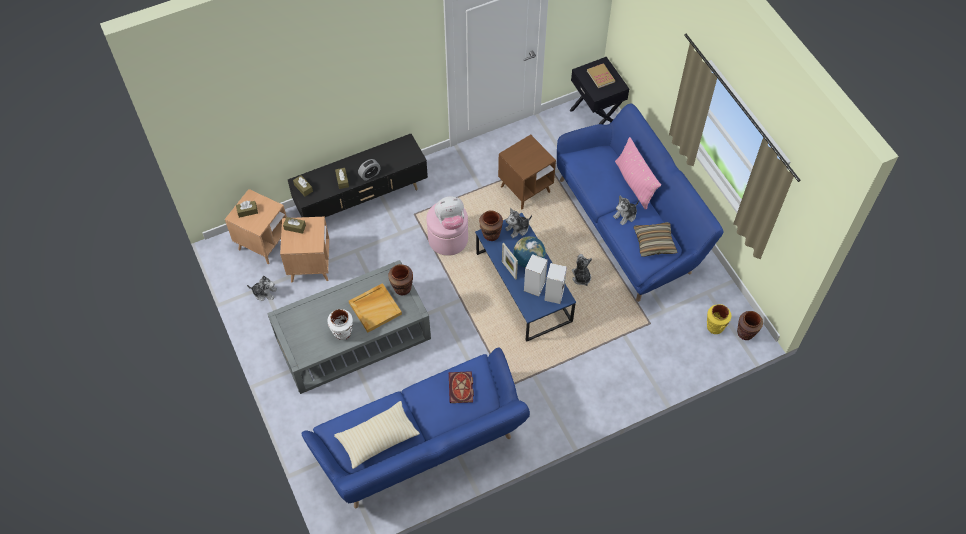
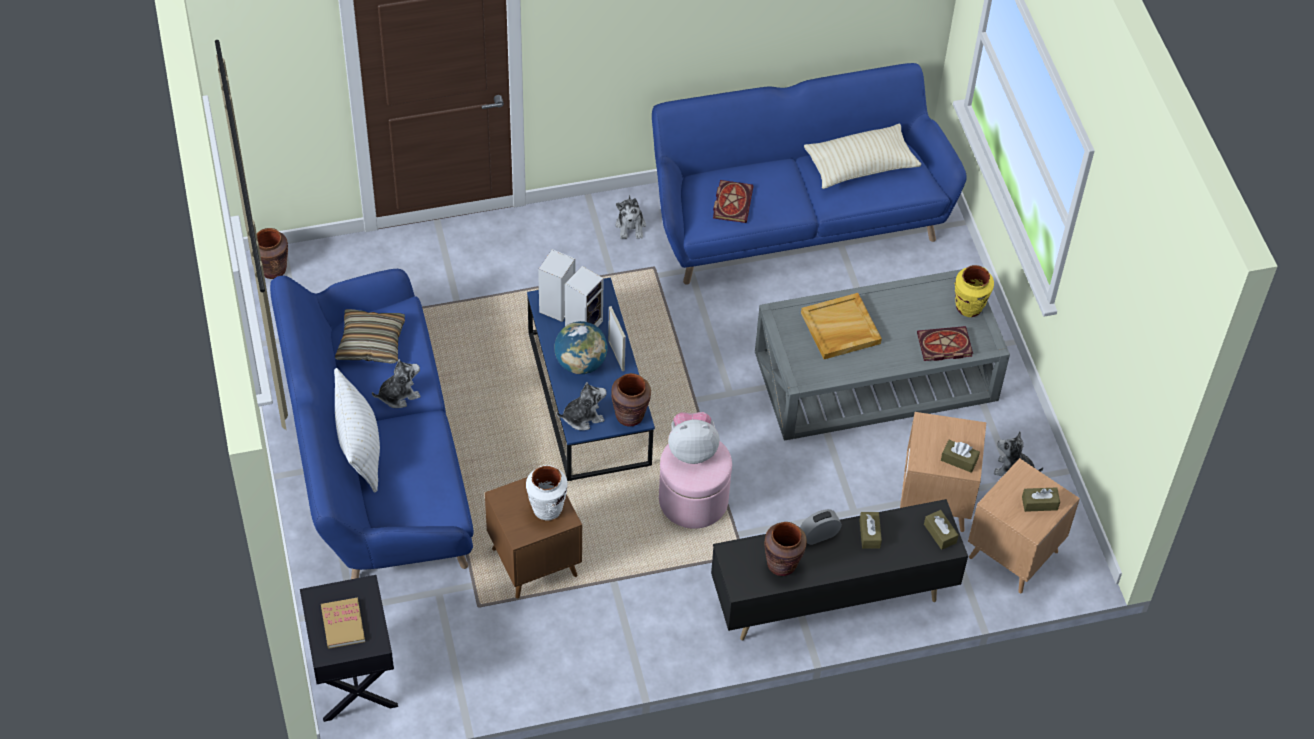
camera: 170 degrees left, 5 degrees down
white vase [327,309,353,340] -> white vase moved to [526,465,568,520]
brown vase [388,264,413,295] -> brown vase moved to [764,522,807,576]
plush toy [572,254,592,286] -> plush toy moved to [615,195,646,239]
pink pillow [615,137,661,209] -> white pillow [334,368,380,492]
yellow vase [707,304,731,334] -> yellow vase moved to [954,265,994,317]
none -> book [917,326,973,361]

